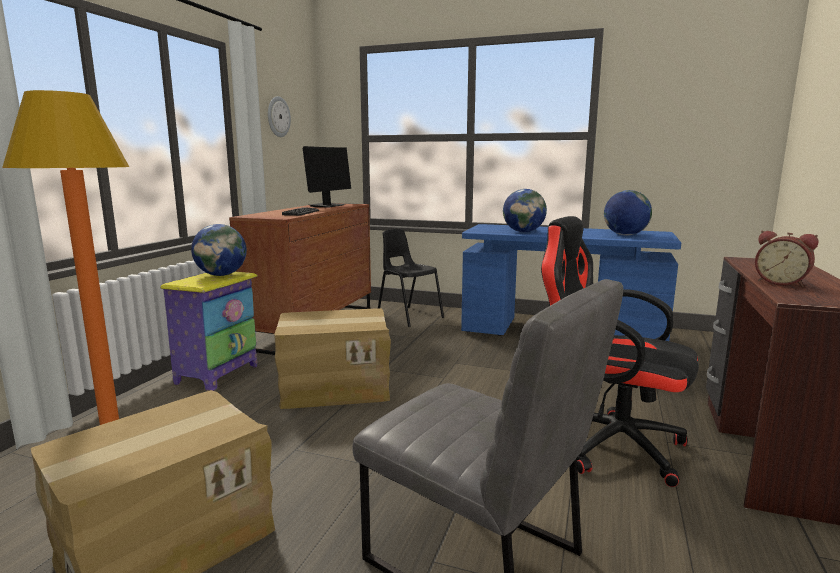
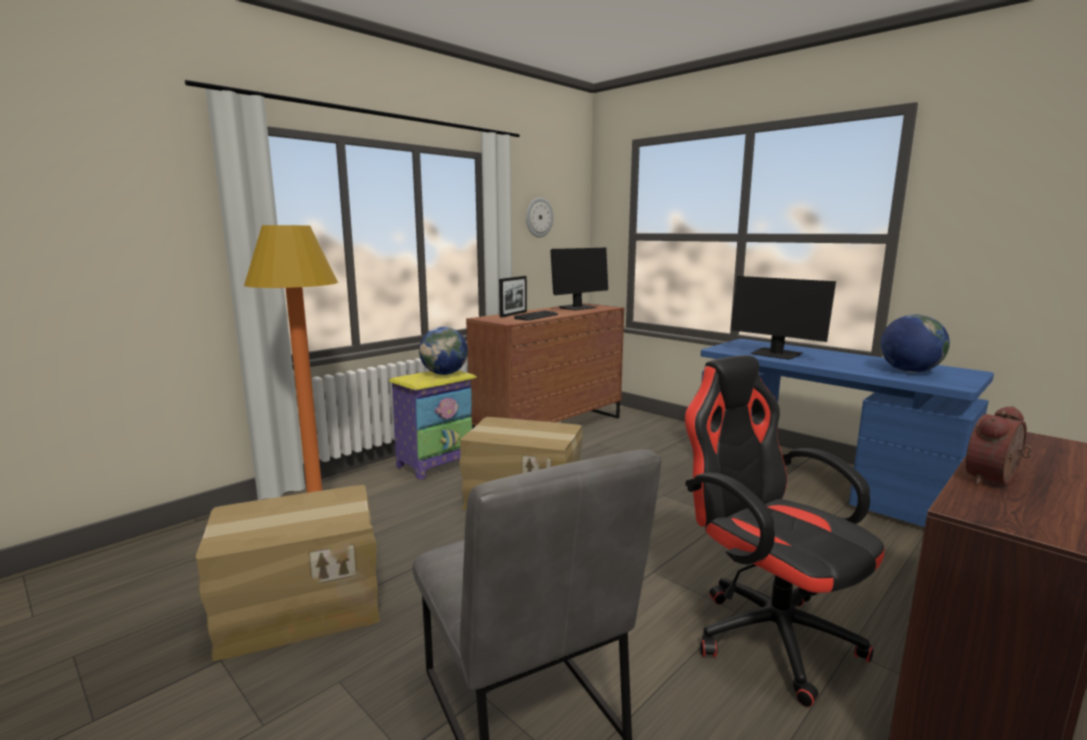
camera: 25 degrees right, 0 degrees up
black chair [378,229,444,327] -> none
globe [503,189,547,232] -> monitor [730,276,836,360]
alarm clock [755,231,819,287] -> alarm clock turned 75 degrees clockwise [966,406,1032,485]
none -> picture frame [499,276,527,318]

